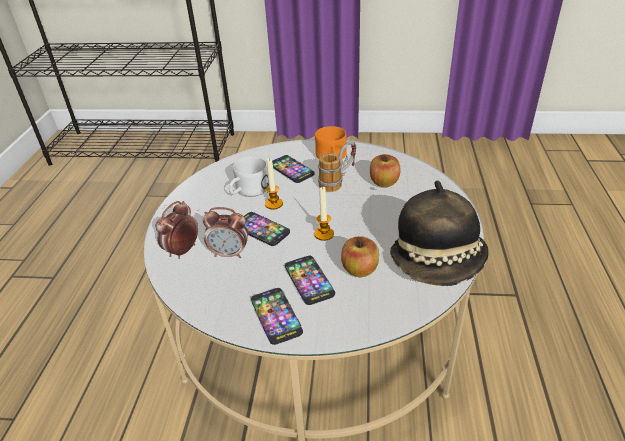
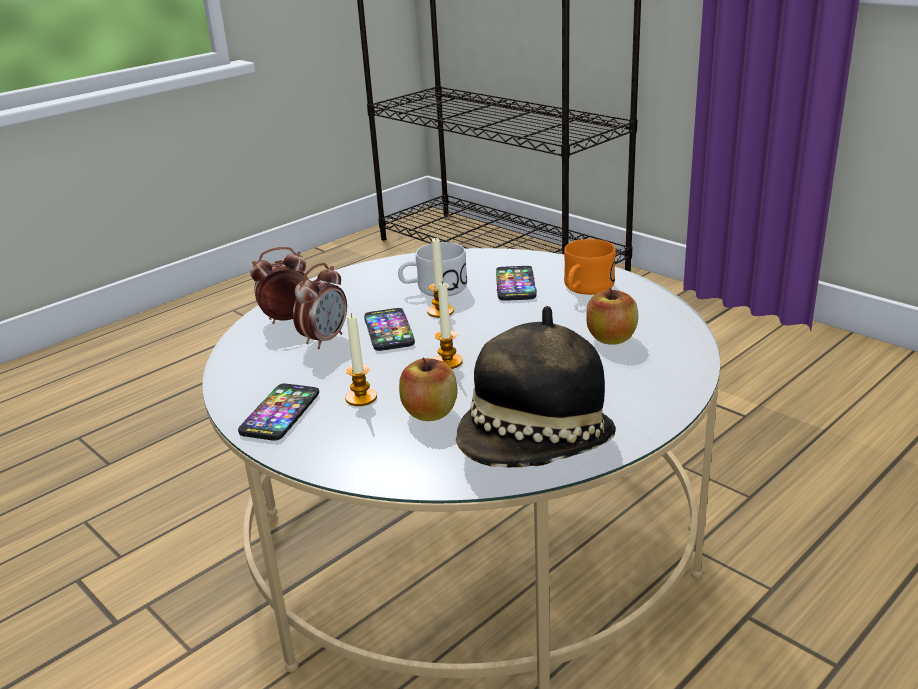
camera: 40 degrees right, 10 degrees down
alarm clock [203,207,248,258] -> alarm clock turned 105 degrees counterclockwise [293,263,347,349]
phone [285,256,335,305] -> candle [345,313,377,406]
mug [318,141,356,192] -> none

